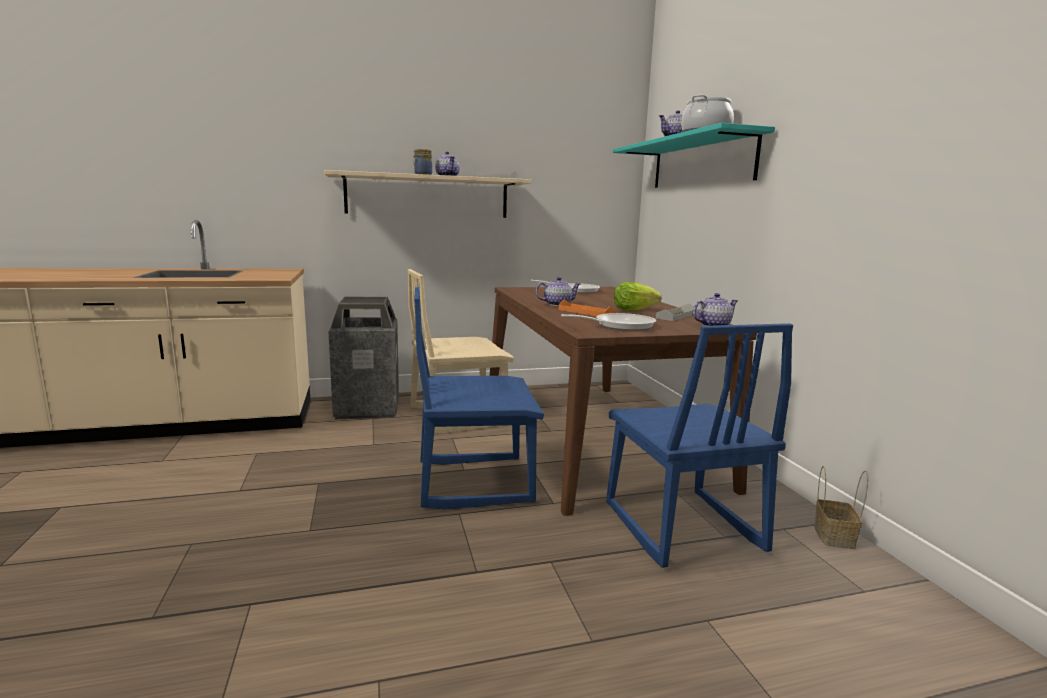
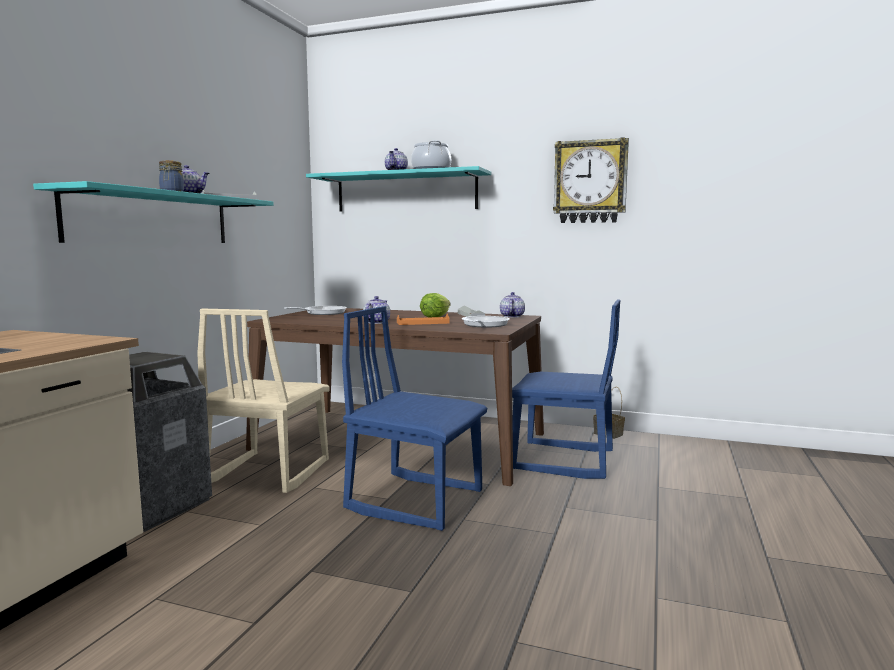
camera: 55 degrees left, 5 degrees down
beige shelf [324,170,532,218] -> turquoise shelf [33,181,273,243]
blue chair [414,287,544,509] -> blue chair turned 90 degrees clockwise [342,306,487,531]
none -> wall clock [553,137,629,223]

